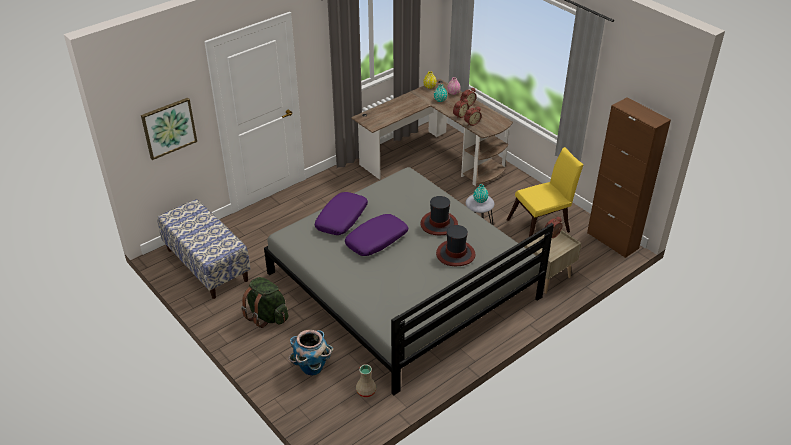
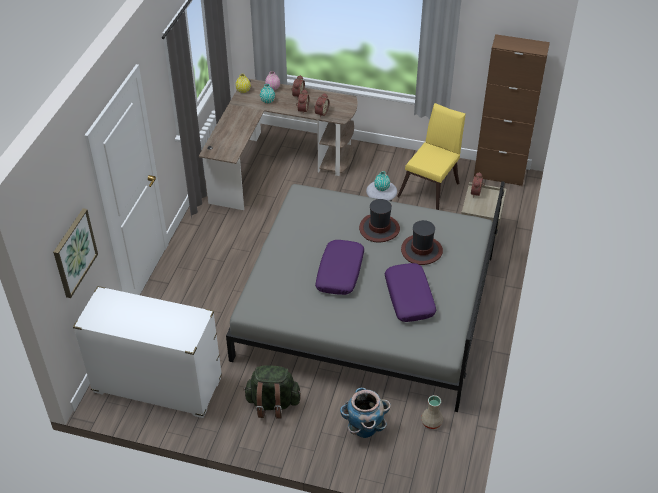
camera: 35 degrees left, 5 degrees up
bench [157,199,251,299] -> white dresser [73,286,222,418]
purple pillow [315,192,368,235] -> purple pillow moved to [385,263,436,322]

